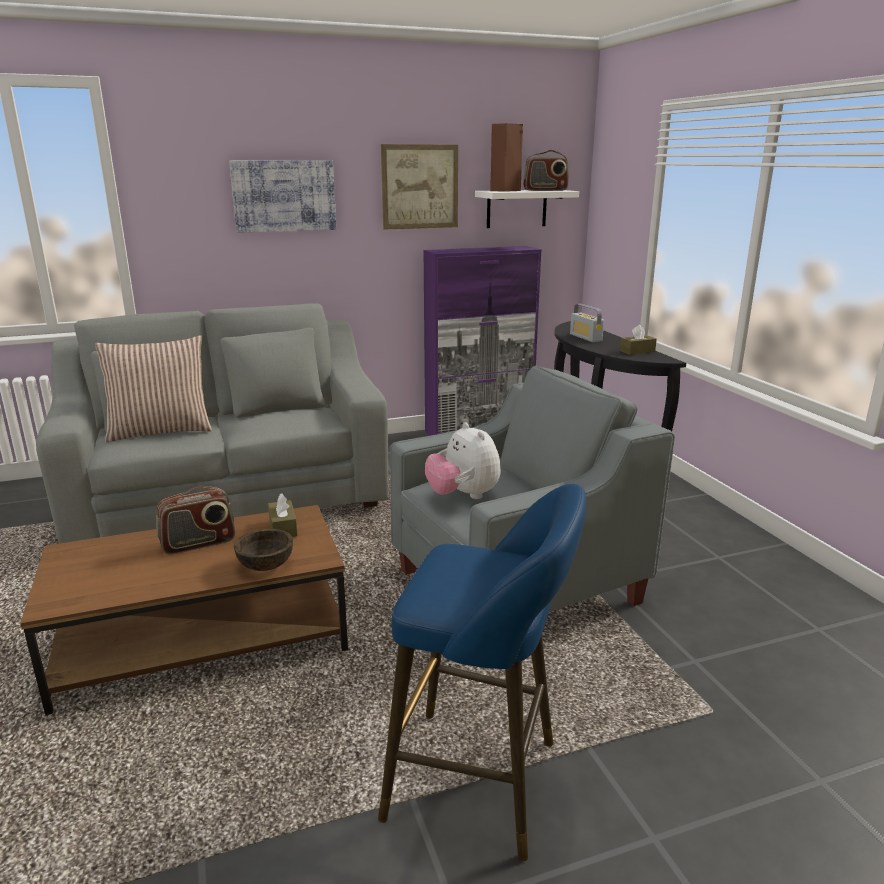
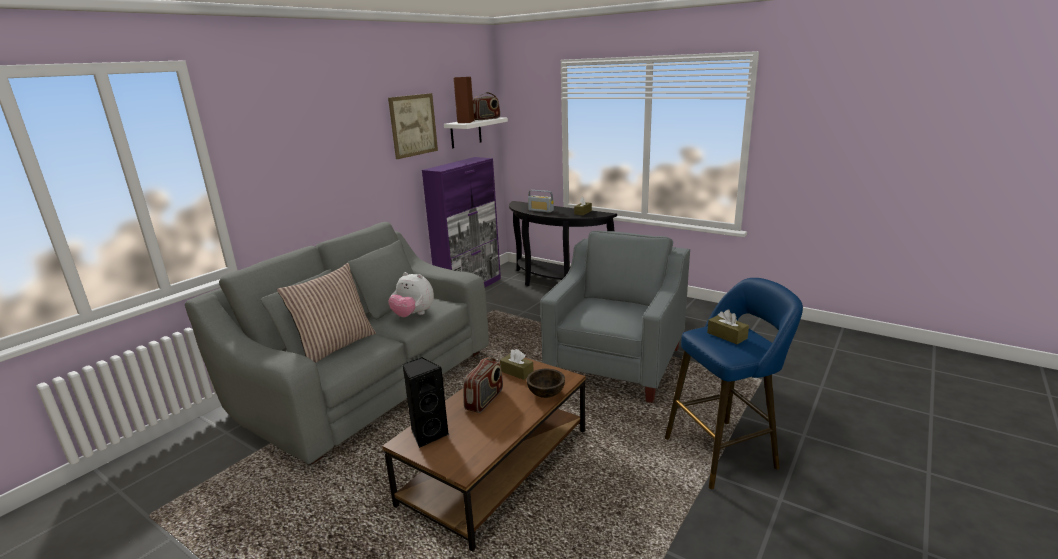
camera: 35 degrees left, 0 degrees up
picture [229,161,336,233] -> none
plush toy [425,422,501,499] -> plush toy moved to [388,272,434,317]
none -> black speaker [402,357,449,448]
none -> brown tissue box [707,309,749,344]

